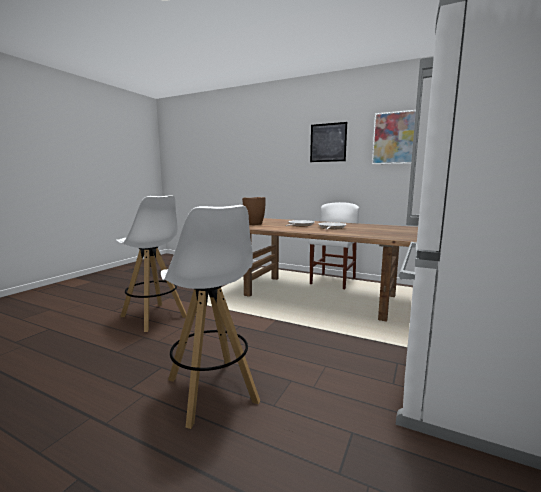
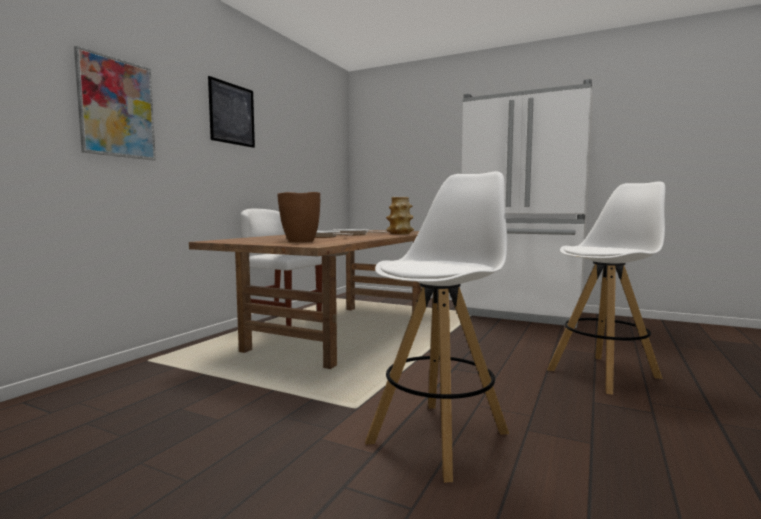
camera: 90 degrees left, 5 degrees down
picture [372,110,416,164] -> picture moved to [74,46,156,161]
none -> vase [386,197,414,234]

